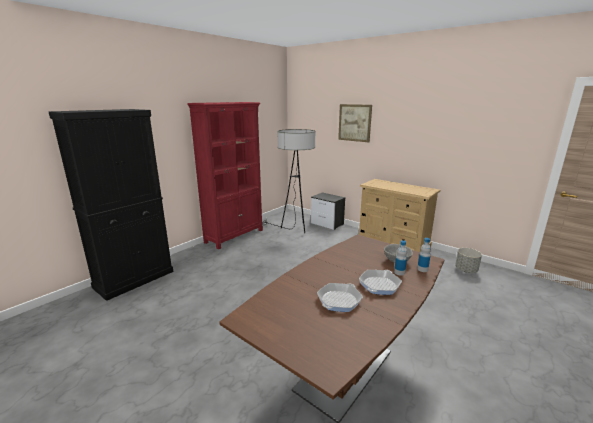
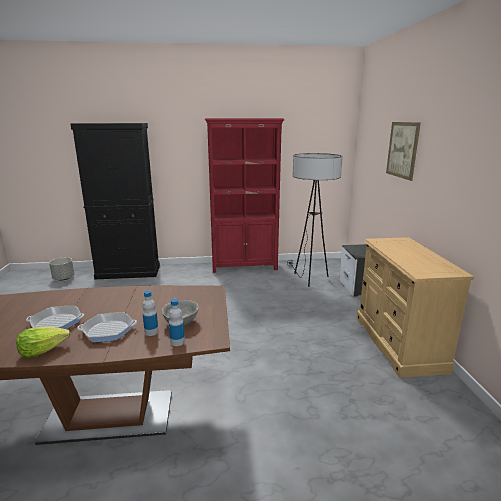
camera: 45 degrees right, 0 degrees up
grey planter [455,248,482,273] -> grey planter moved to [49,257,74,281]
none -> lettuce [16,327,70,358]

